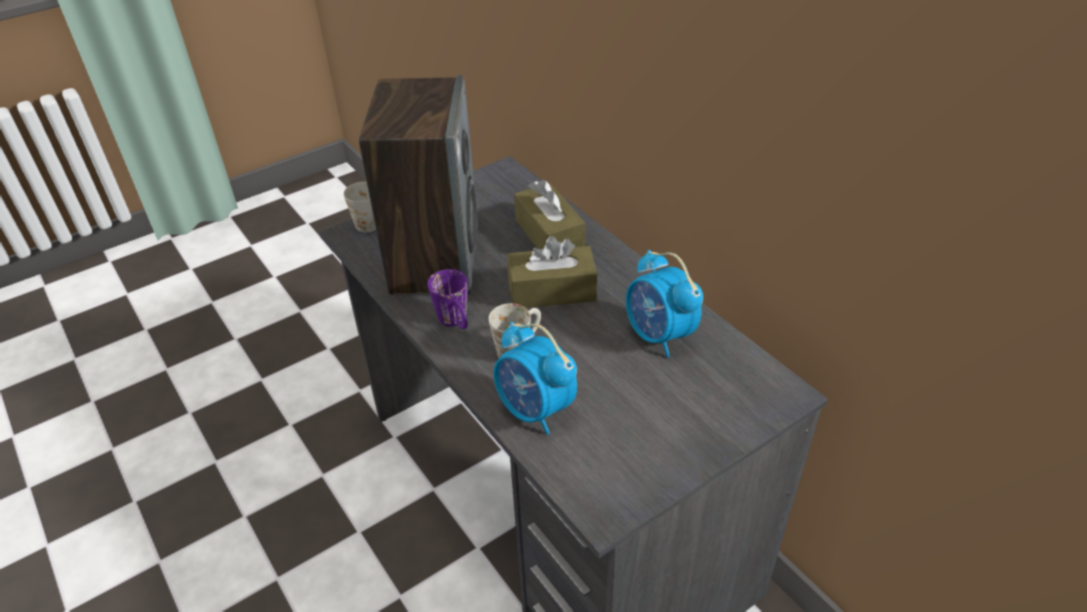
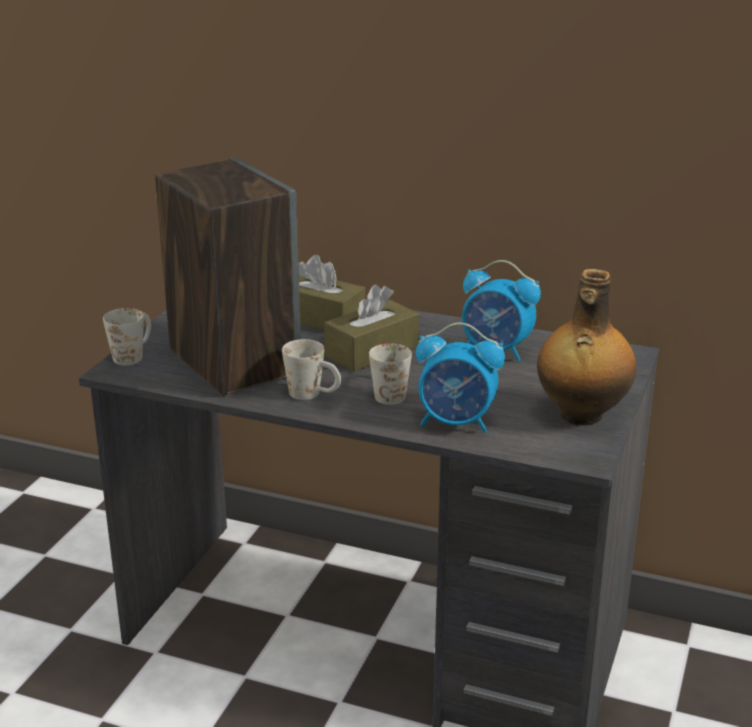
camera: 35 degrees left, 15 degrees down
purple mug [427,269,468,329] -> white mug [282,339,341,400]
none -> bottle [537,269,637,426]

